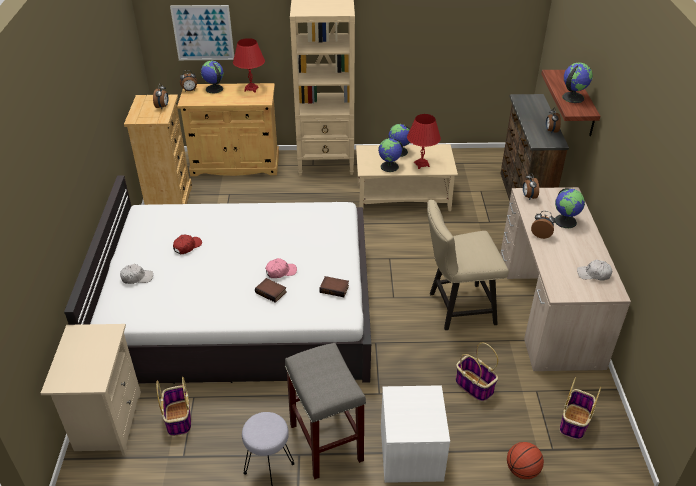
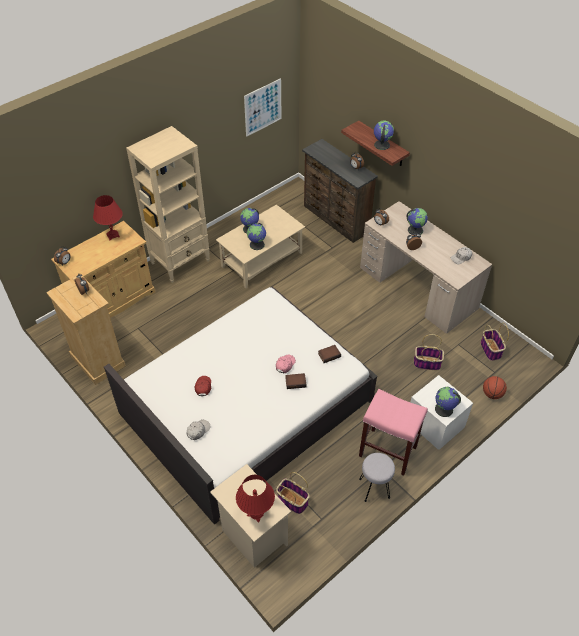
camera: 40 degrees left, 10 degrees up
picture [170,5,234,60] -> picture moved to [244,78,282,137]
globe [201,61,224,93] -> globe moved to [435,387,461,417]
grey stool [285,343,366,479] -> pink stool [359,389,428,476]
red table lamp [407,114,441,169] -> red table lamp moved to [236,475,275,522]
beige chair [427,200,509,330] -> none

